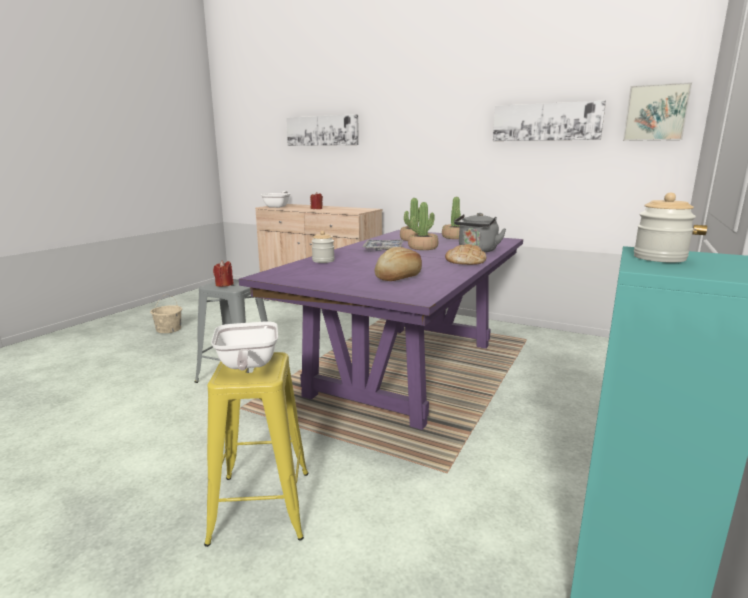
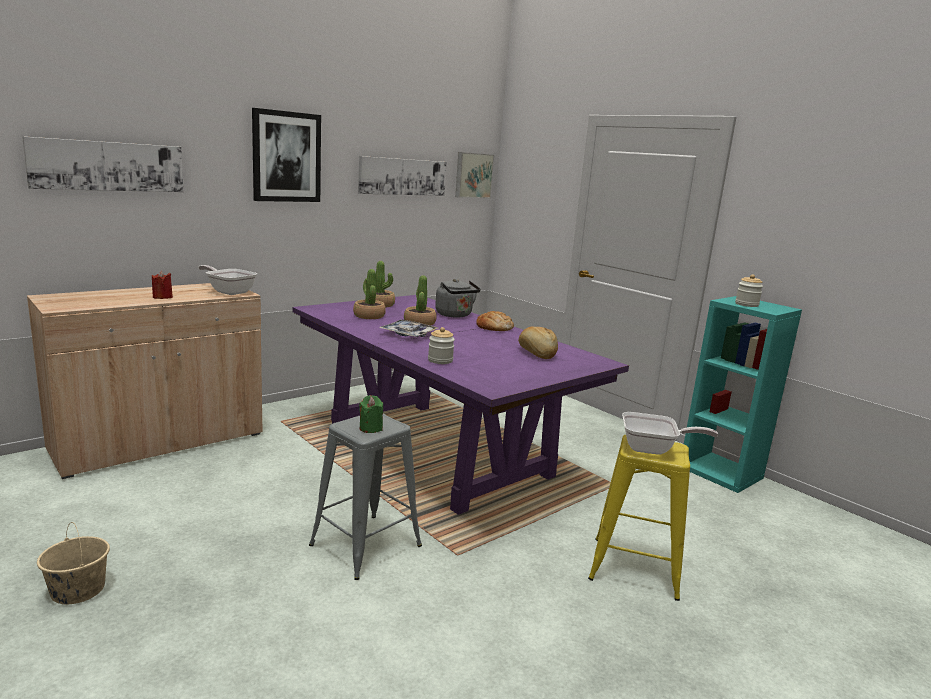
camera: 70 degrees left, 0 degrees up
red candle [213,260,234,287] -> green candle [359,395,383,433]
frying pan [261,191,290,208] -> frying pan moved to [198,265,257,295]
none -> picture [252,108,321,202]

